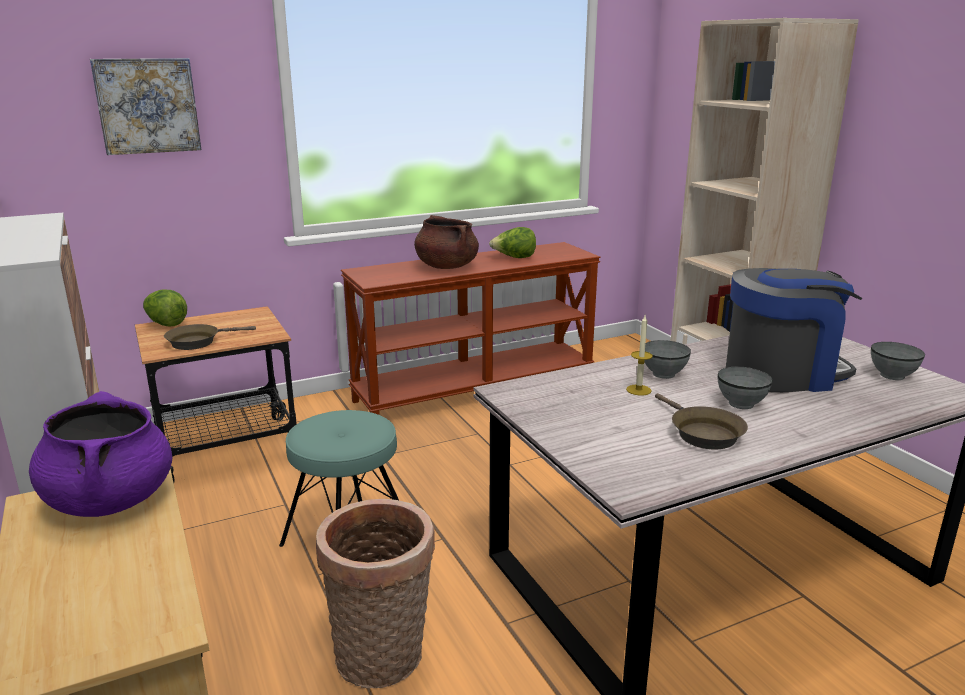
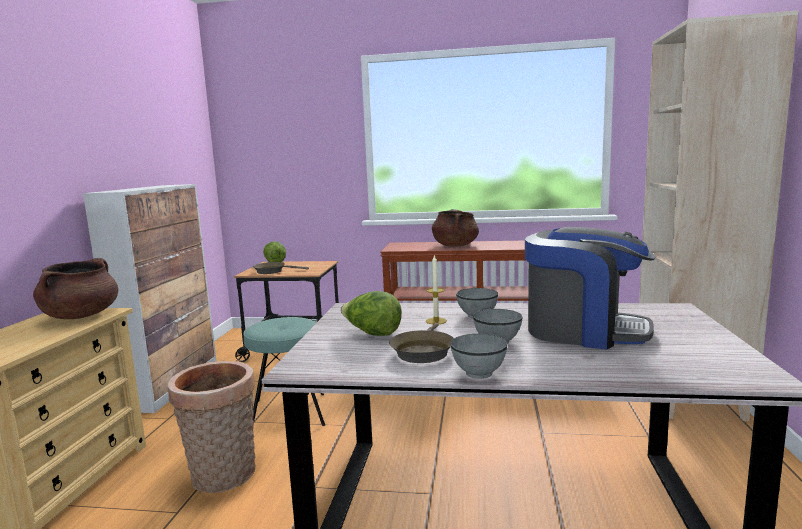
camera: 35 degrees right, 10 degrees down
purple cooking pot [29,391,172,517] -> brown cooking pot [33,258,118,319]
picture [90,58,201,155] -> none
lettuce [489,227,536,258] -> lettuce moved to [340,291,402,336]
grey bowl [871,342,925,380] -> grey bowl moved to [450,334,507,379]

